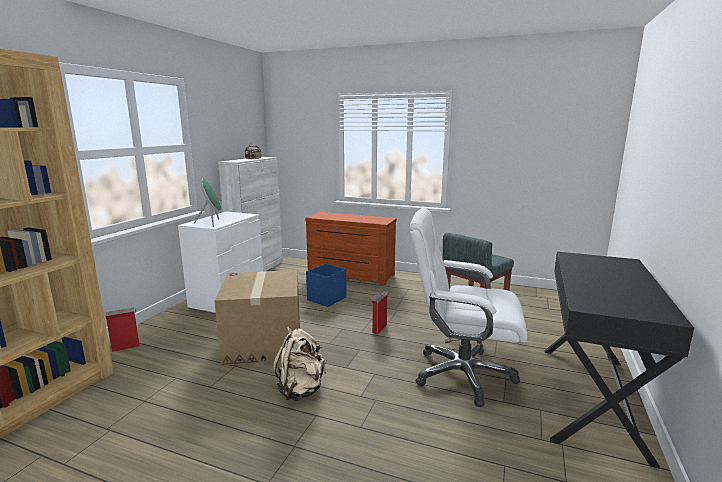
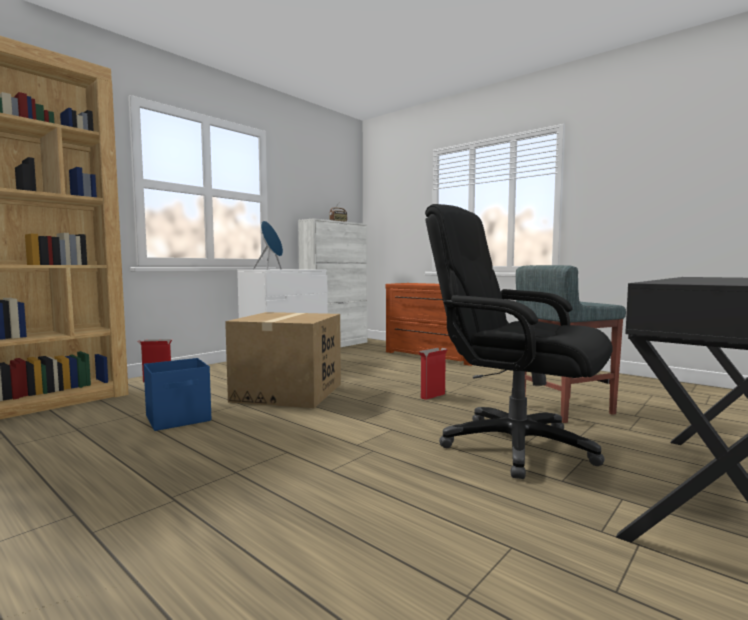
camera: 20 degrees right, 10 degrees down
green speaker [194,178,221,227] -> blue speaker [253,221,283,270]
beige backpack [273,326,326,401] -> none
blue storage box [306,264,347,307] -> blue storage box moved to [144,358,211,431]
white office chair [410,208,527,407] -> black office chair [425,204,612,479]

